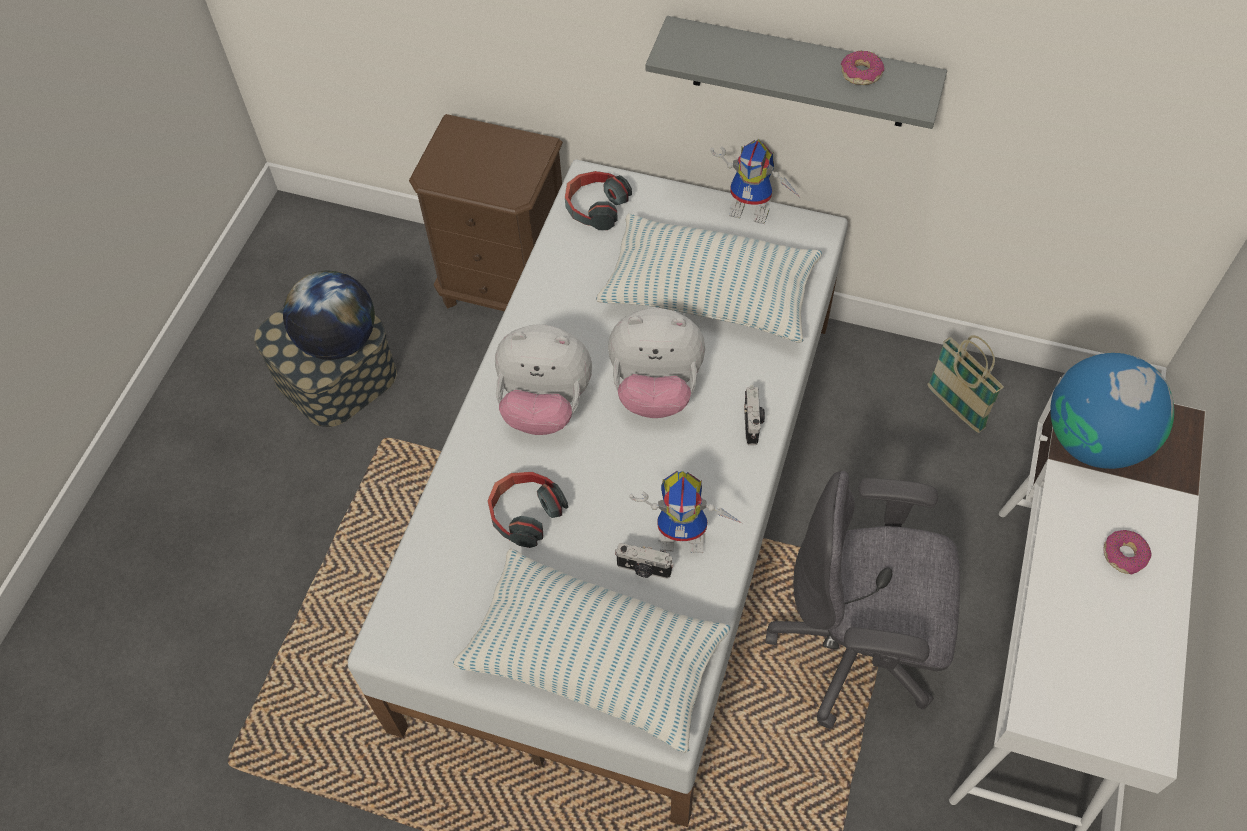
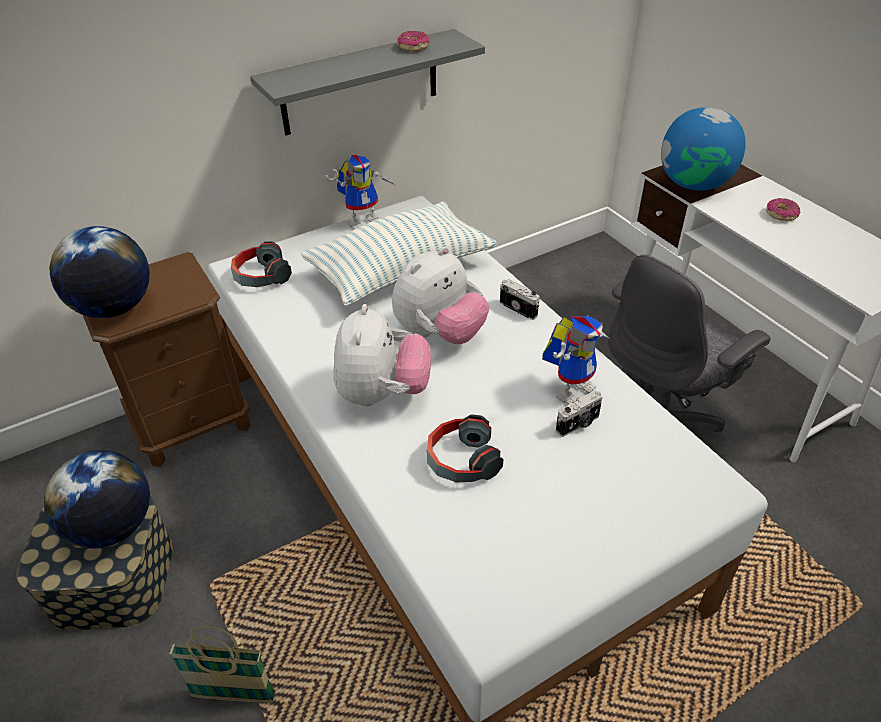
camera: 50 degrees left, 15 degrees down
pillow [453,548,731,753] -> none
plush toy [495,324,592,435] -> plush toy turned 45 degrees counterclockwise [333,304,431,406]
basket [927,335,1004,433] -> basket moved to [169,626,276,703]
none -> globe [49,226,150,318]

